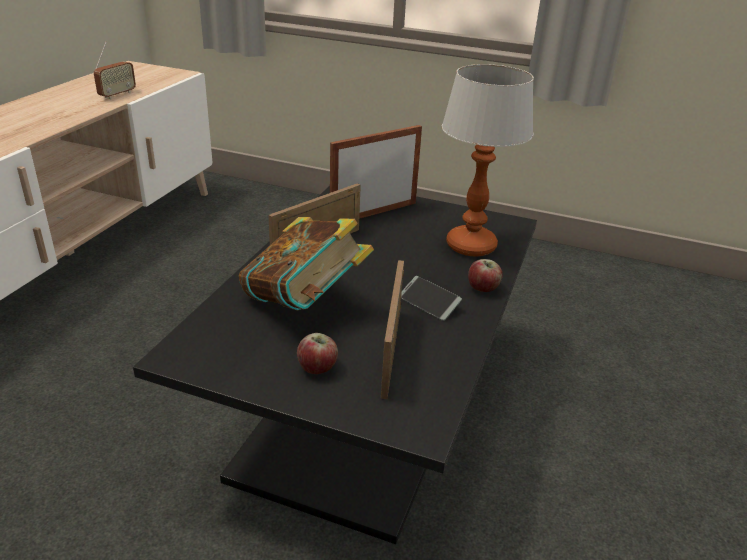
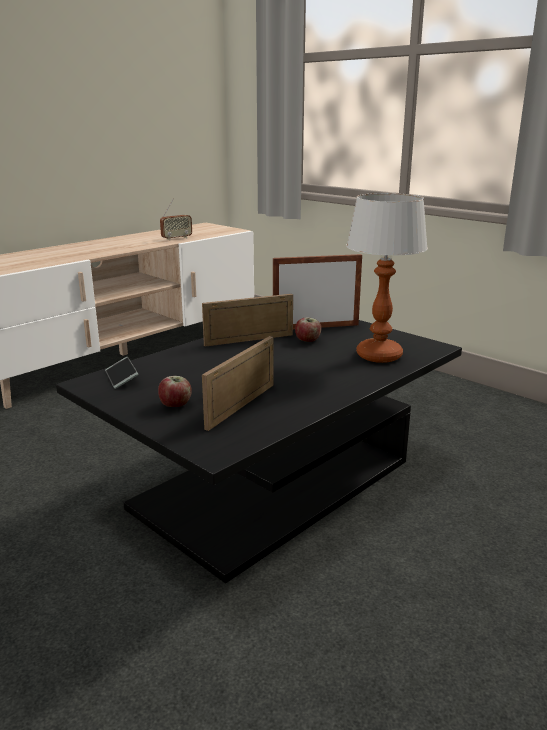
camera: 25 degrees right, 10 degrees down
book [239,217,374,311] -> none
phone [401,276,462,321] -> phone moved to [105,357,138,389]
apple [468,259,503,292] -> apple moved to [295,317,321,342]

